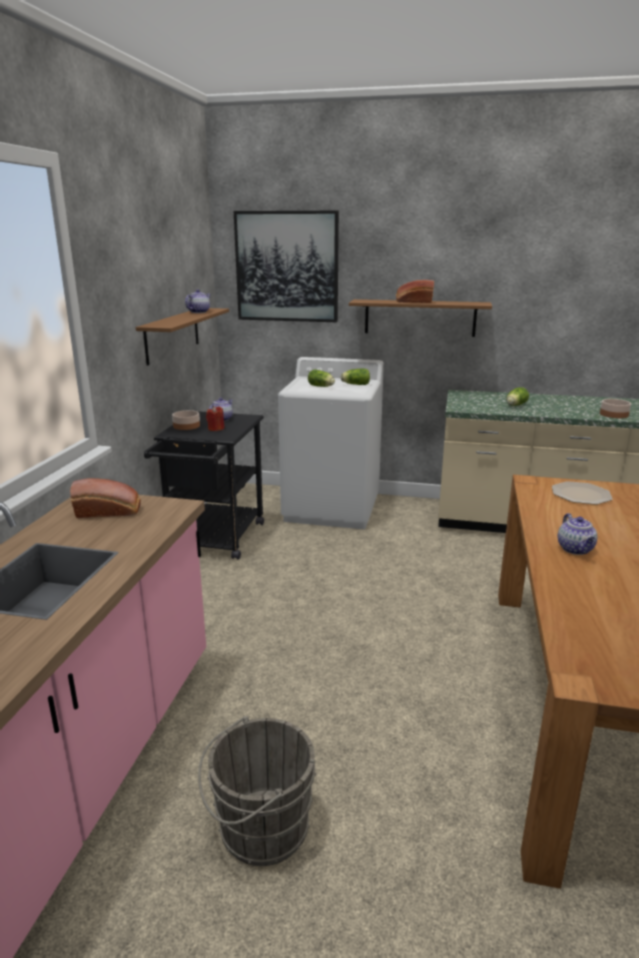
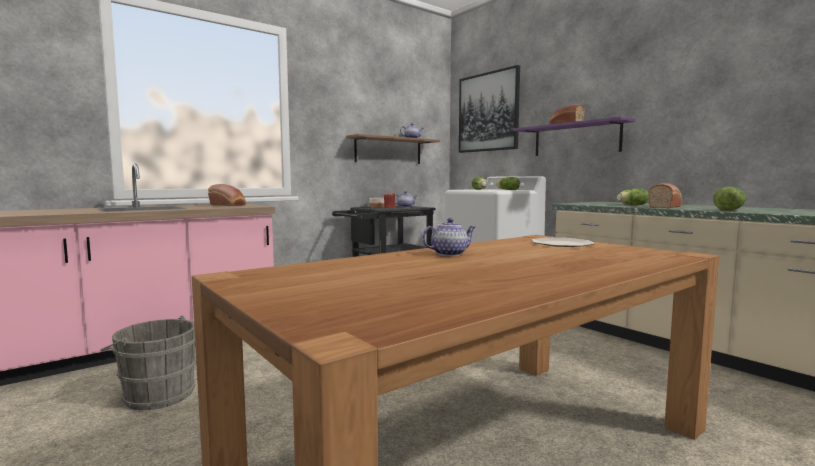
camera: 40 degrees right, 15 degrees down
brown shelf [349,299,492,337] -> purple shelf [513,116,635,156]
teapot [558,513,597,555] -> teapot turned 150 degrees counterclockwise [422,218,475,256]
bowl [600,399,631,418] -> lettuce [713,187,746,211]
none -> bread [648,183,682,208]

